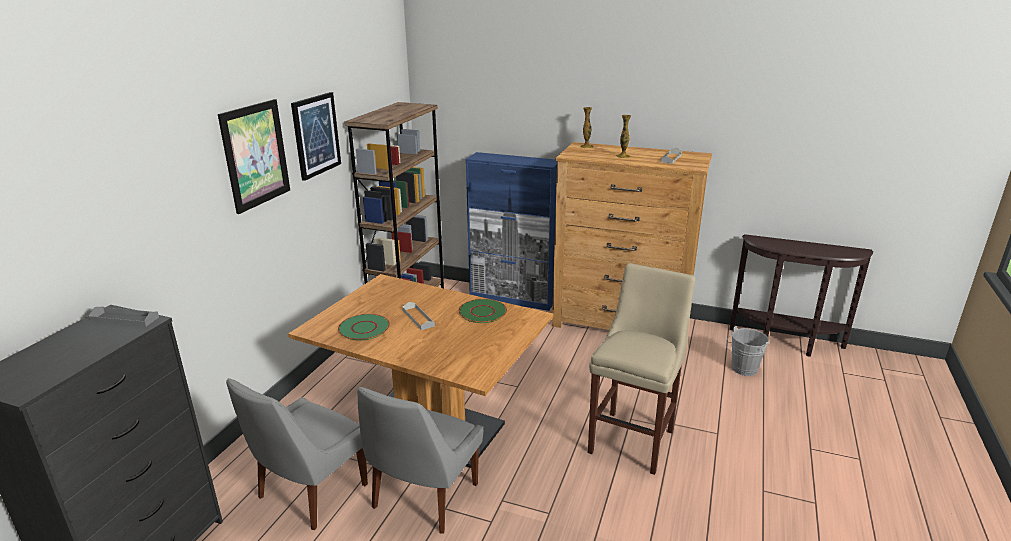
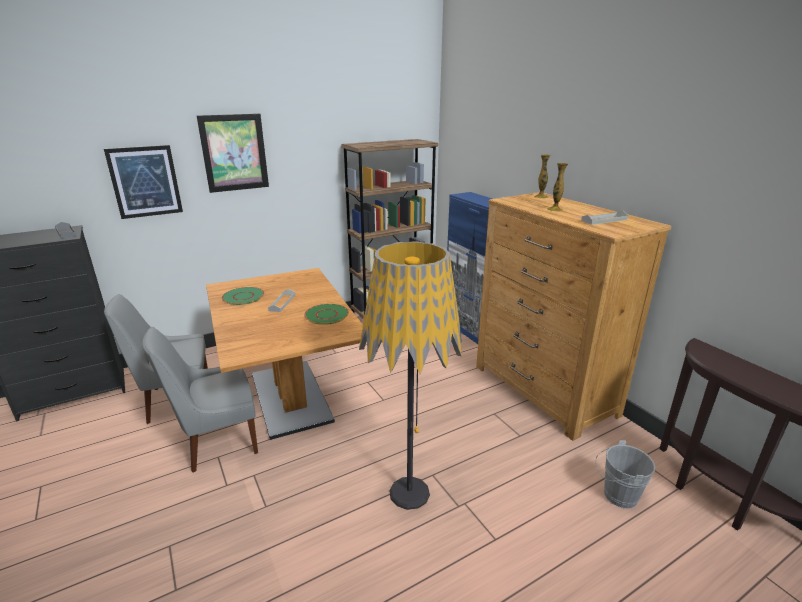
camera: 40 degrees right, 0 degrees up
picture [291,92,341,181] -> picture moved to [104,145,183,219]
beige stool [588,263,695,475] -> floor lamp [359,241,462,510]

